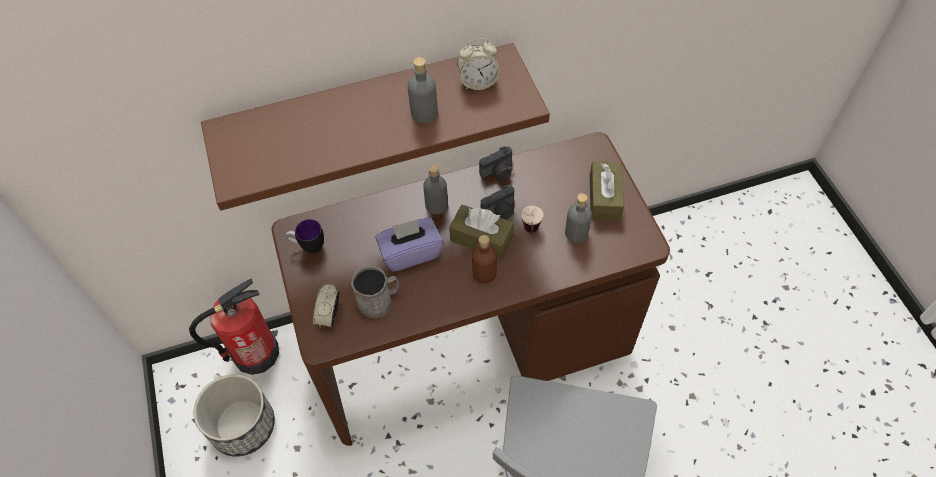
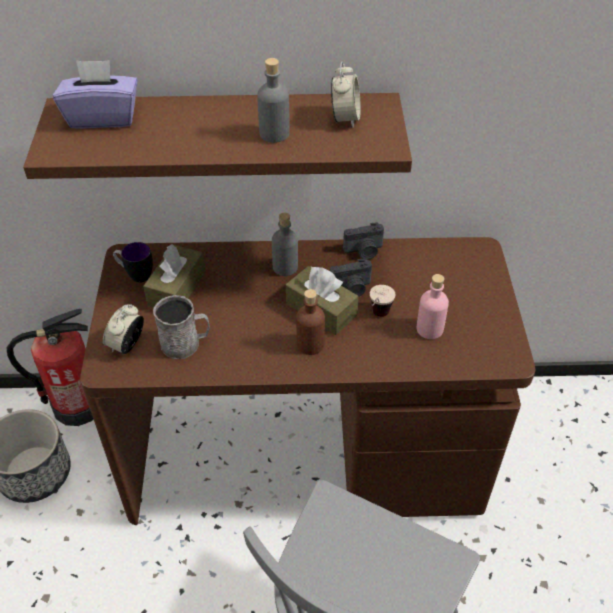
camera: 15 degrees right, 10 degrees down
purple tissue box [375,218,443,272] -> purple tissue box moved to [53,60,138,129]
alarm clock [457,38,500,90] -> alarm clock turned 90 degrees counterclockwise [331,61,361,128]
grey bottle [565,193,592,243] -> pink bottle [417,274,449,339]
brown tissue box [590,161,624,221] -> brown tissue box moved to [143,244,206,307]

